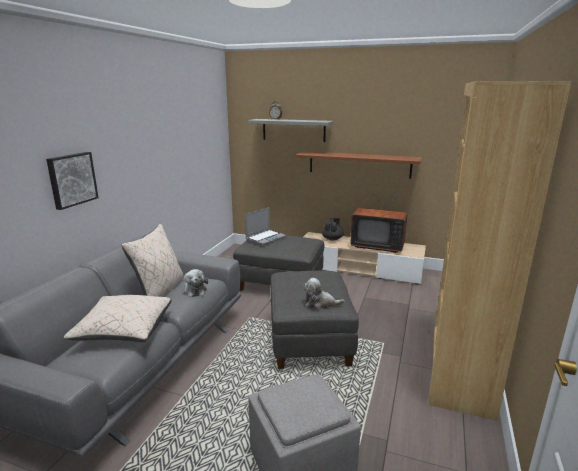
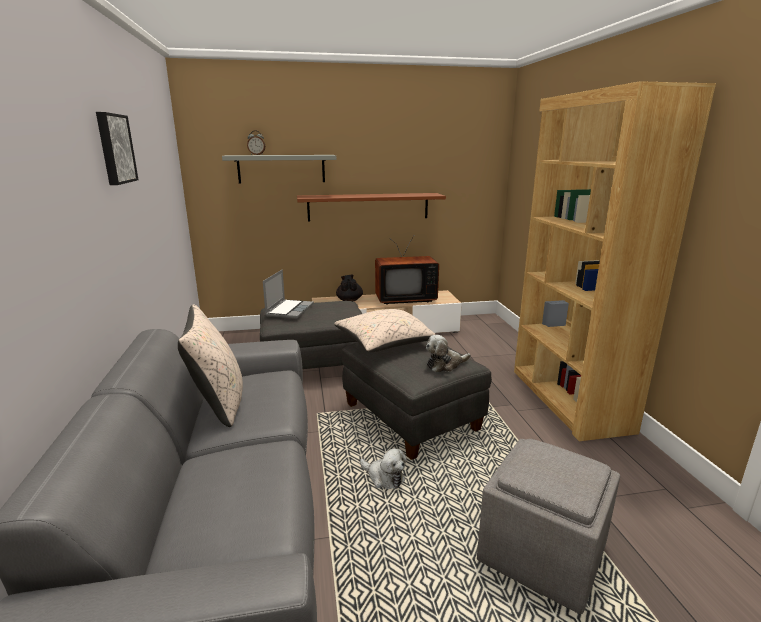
camera: 30 degrees left, 0 degrees up
picture [46,152,99,210] -> picture moved to [96,112,138,185]
beige pillow [64,295,172,342] -> beige pillow moved to [334,309,436,352]
plush toy [183,269,208,297] -> plush toy moved to [360,448,407,489]

